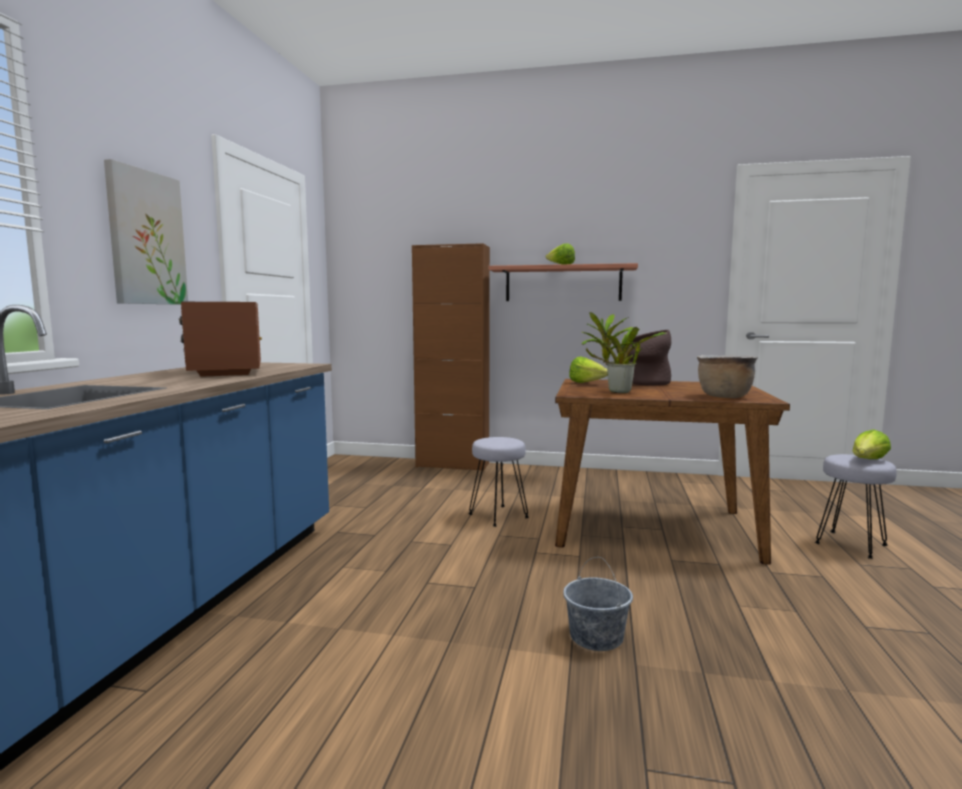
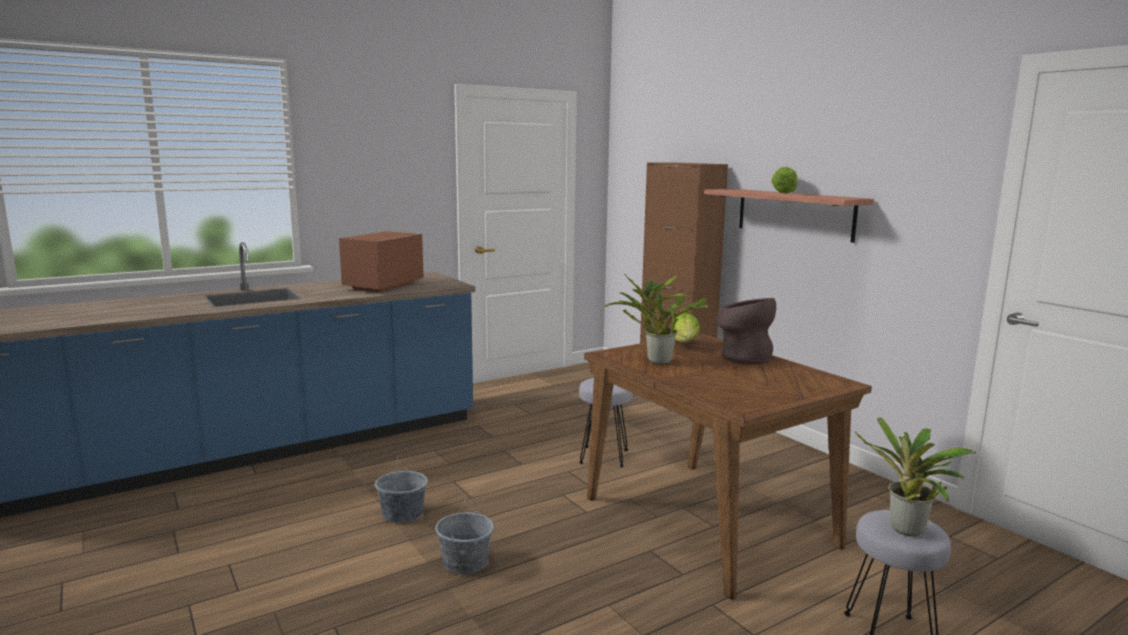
camera: 45 degrees right, 5 degrees up
picture [104,159,188,305] -> none
brown cooking pot [697,355,758,398] -> none
lettuce [853,429,891,459] -> potted plant [855,417,976,536]
none -> grey bucket [375,455,428,523]

